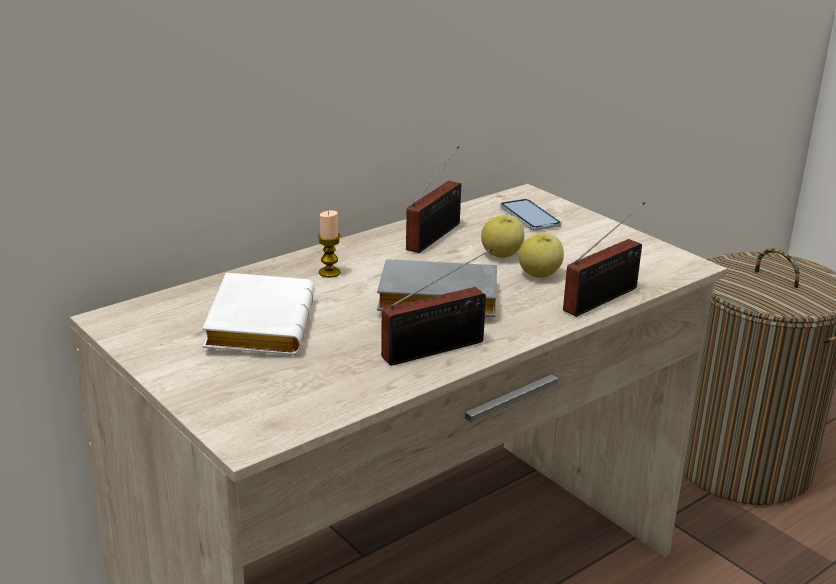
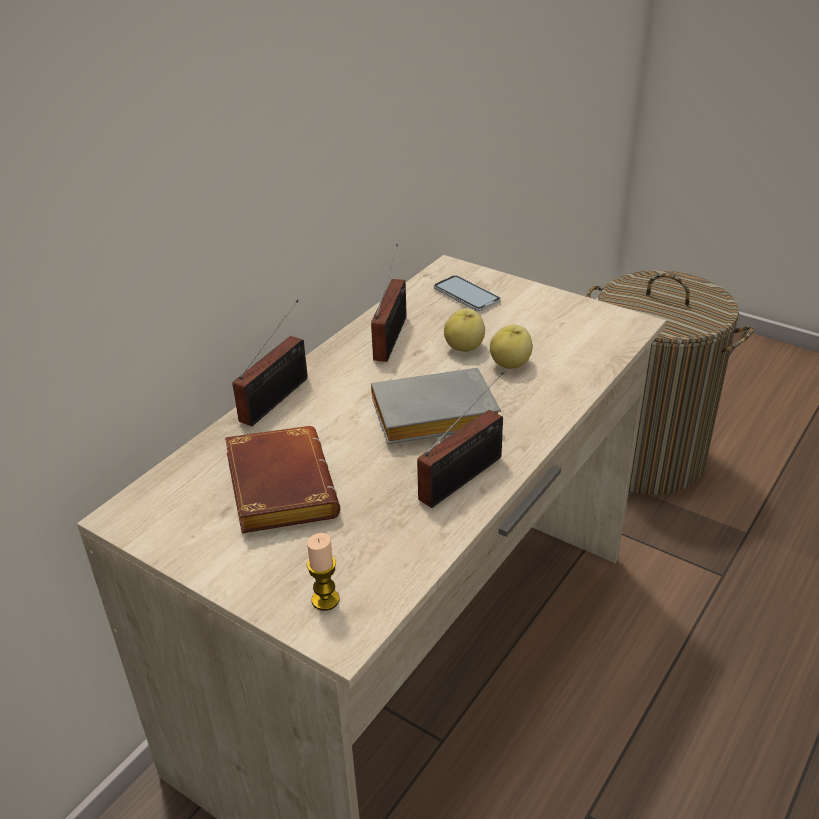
camera: 15 degrees left, 10 degrees up
white book [202,273,314,355] -> brown book [225,426,340,533]
candle [318,211,341,278] -> candle moved to [307,533,339,611]
radio [563,202,645,317] -> radio moved to [233,299,308,426]

